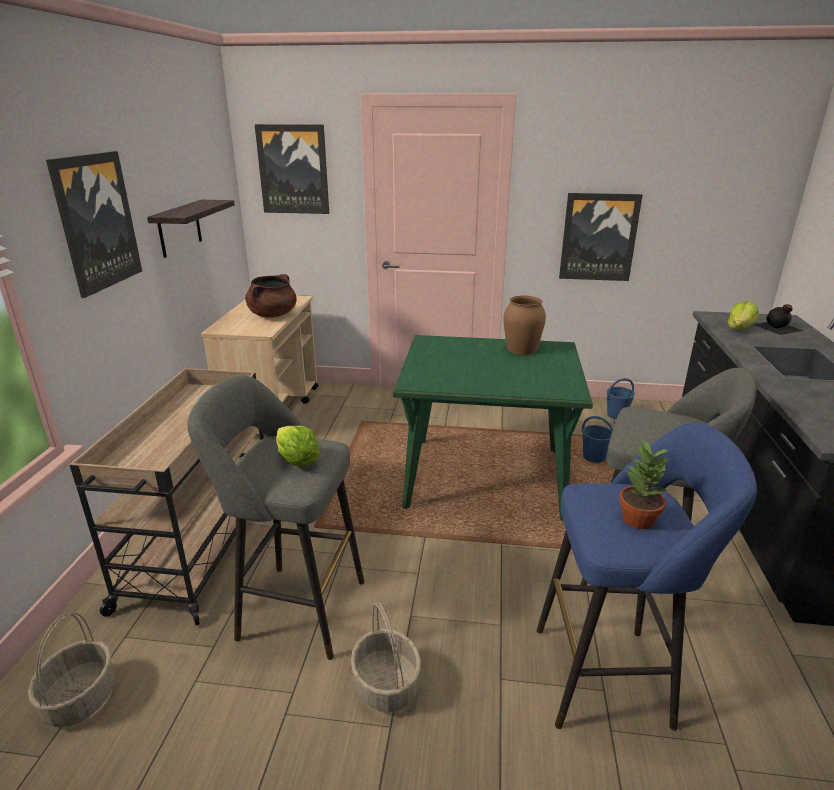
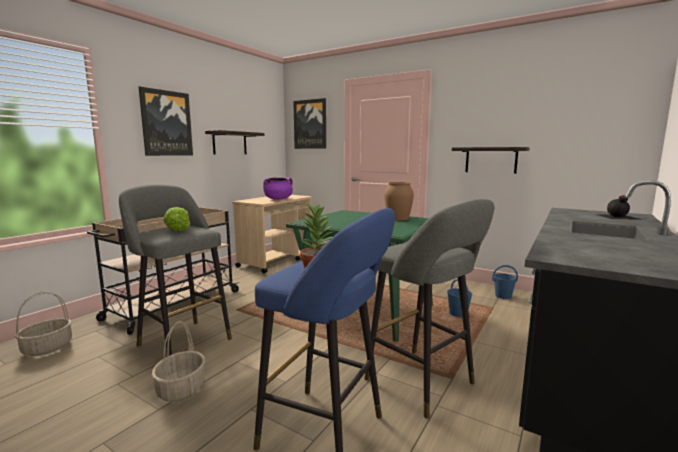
camera: 25 degrees right, 15 degrees down
brown cooking pot [245,274,297,318] -> purple cooking pot [263,177,293,200]
picture [559,193,643,281] -> shelf [452,147,530,174]
lettuce [728,301,759,330] -> none

